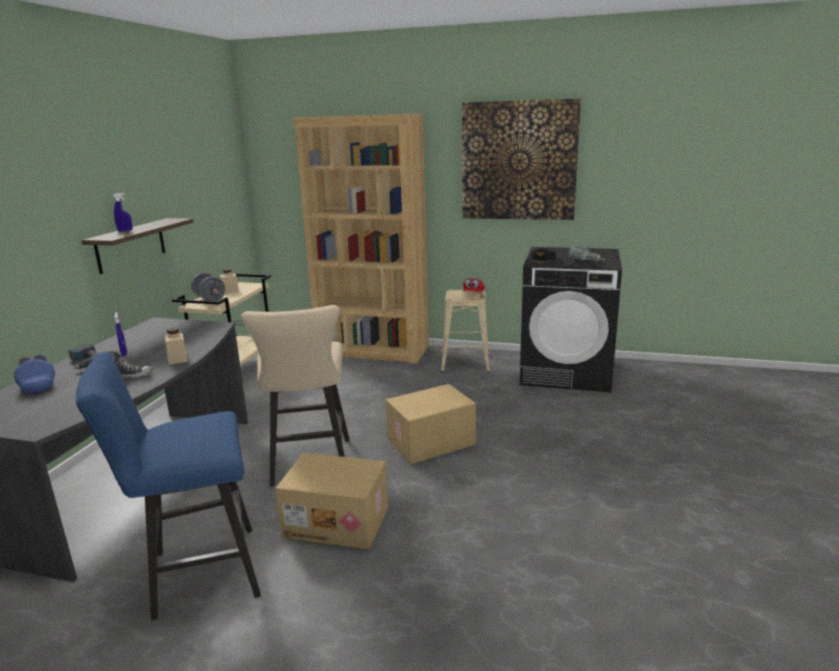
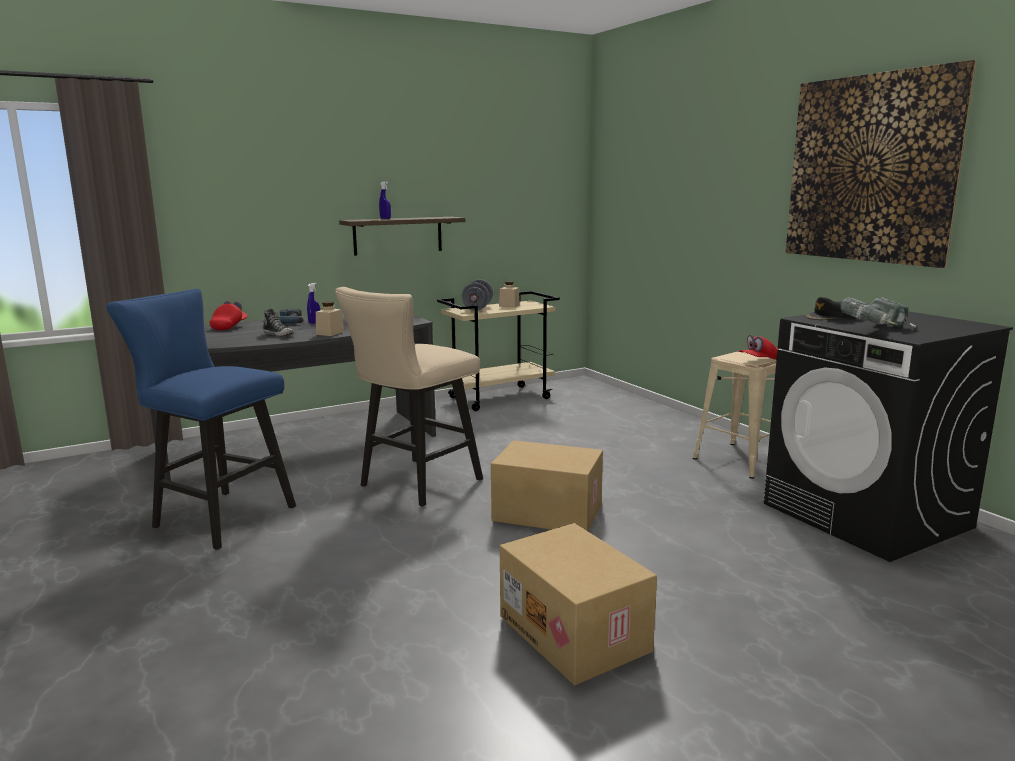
camera: 45 degrees right, 5 degrees down
blue cap [14,354,55,394] -> red cap [210,301,248,330]
cardboard box [275,453,388,549] -> cardboard box moved to [500,523,657,685]
brown bookcase [293,114,429,363] -> none

